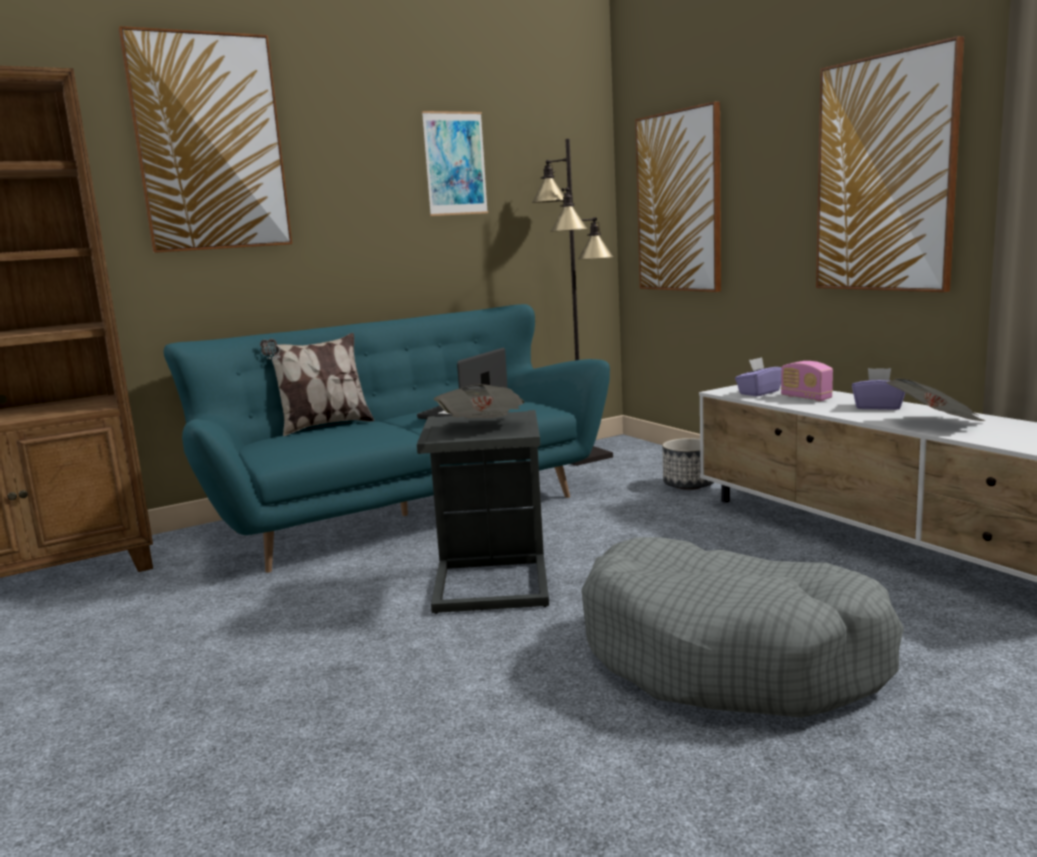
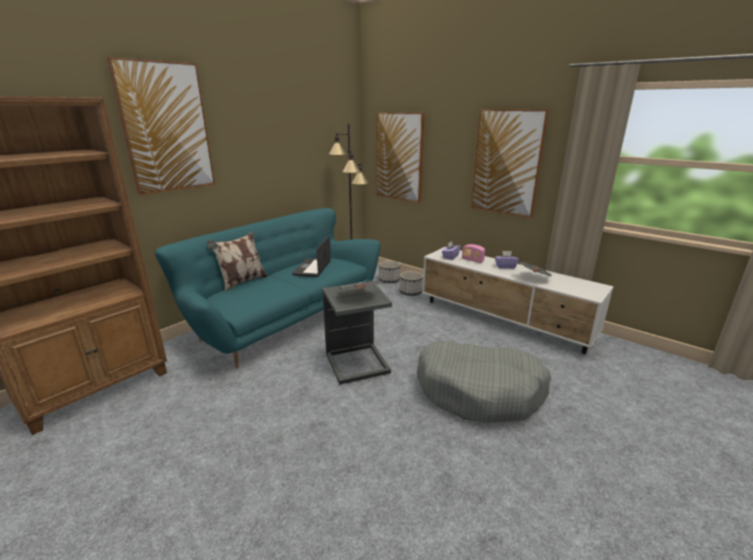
camera: 20 degrees left, 10 degrees up
picture [422,111,488,216] -> none
none -> planter [379,260,400,283]

